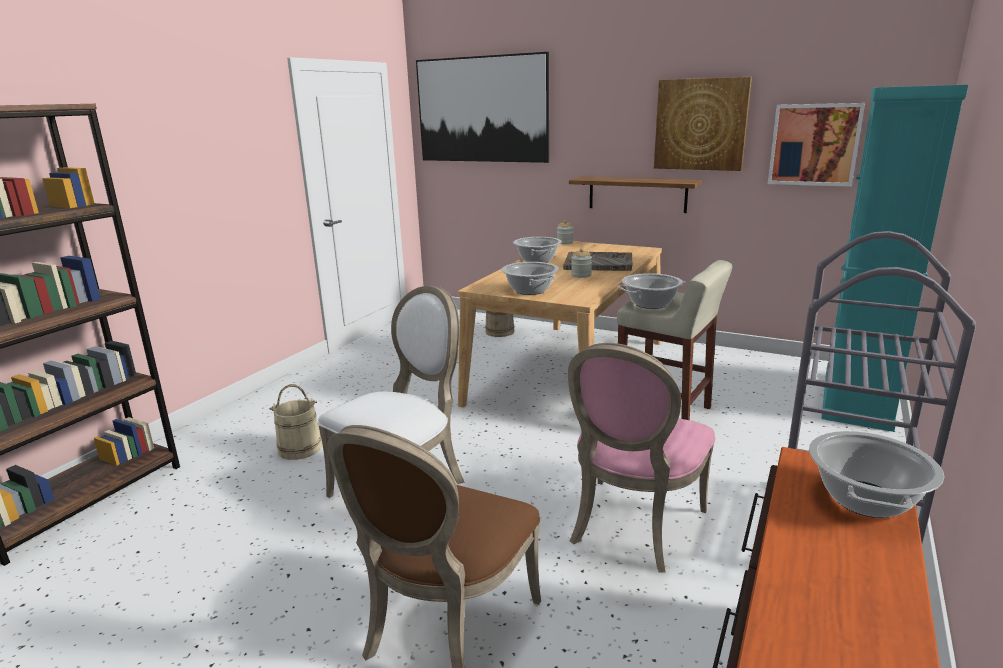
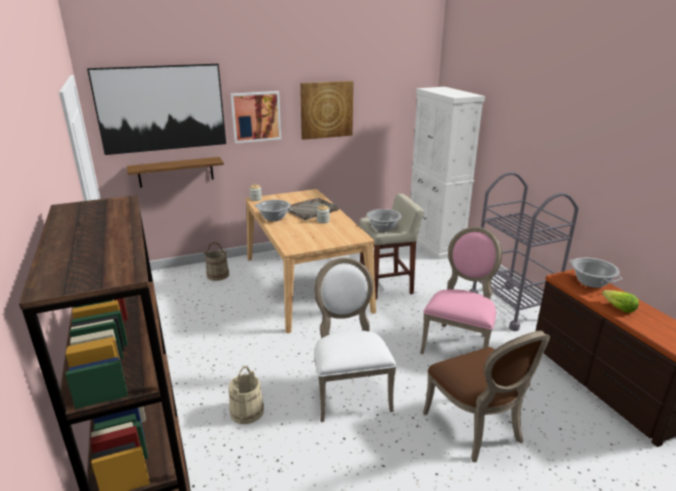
camera: 50 degrees left, 5 degrees up
cooking pot [501,262,559,295] -> none
pink chair [568,343,716,573] -> pink chair turned 135 degrees counterclockwise [420,227,502,354]
shelf [569,177,702,213] -> shelf moved to [127,157,224,188]
picture [768,103,865,187] -> picture moved to [231,91,281,143]
turquoise cabinet [821,85,968,432] -> white cabinet [410,87,485,260]
none -> lettuce [602,290,639,313]

